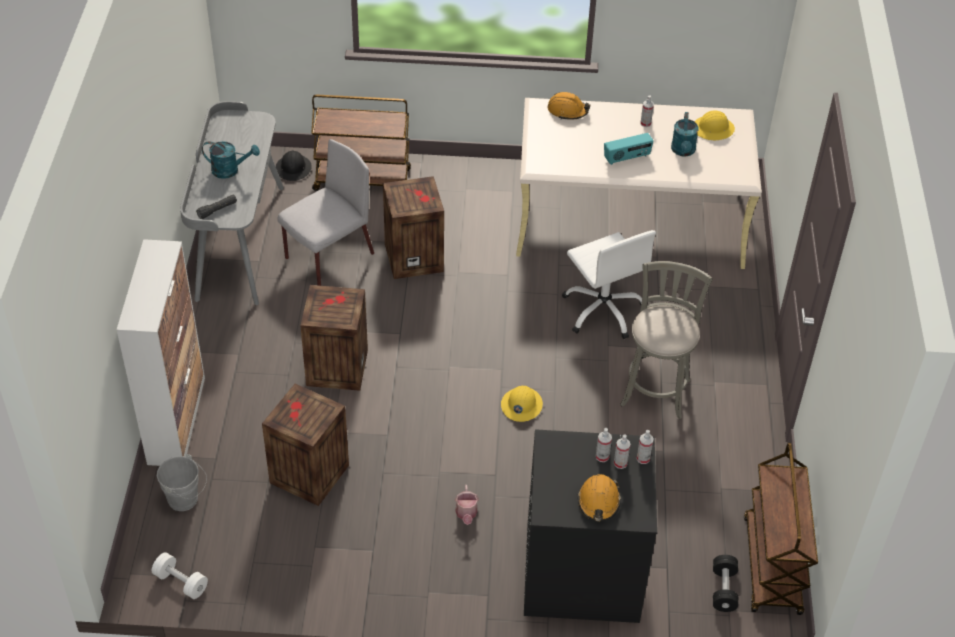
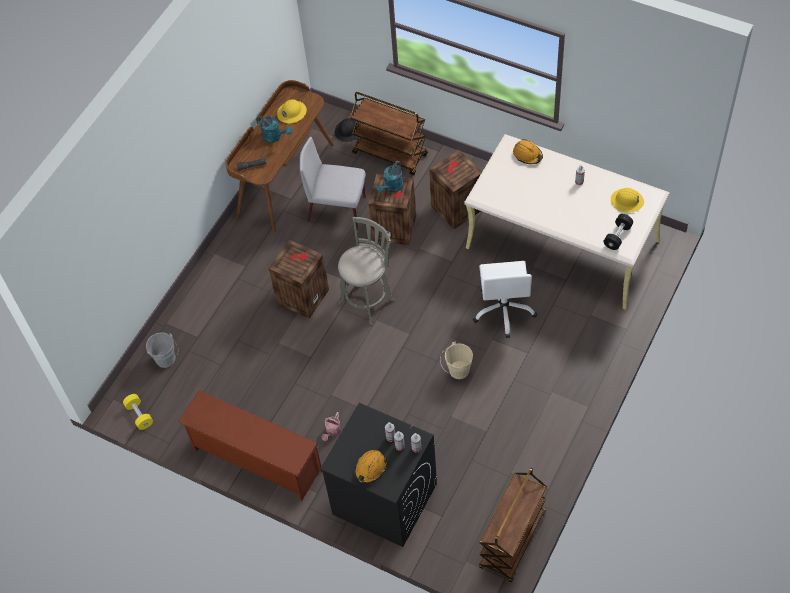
camera: 30 degrees right, 10 degrees up
cabinet [117,239,205,466] -> none
white dumbbell [152,552,208,599] -> yellow dumbbell [123,394,153,430]
grey desk [180,101,284,305] -> brown desk [225,80,334,233]
crate [262,384,349,506] -> crate moved to [429,150,482,229]
grey chair [277,139,374,286] -> grey chair turned 150 degrees counterclockwise [299,137,366,228]
yellow hard hat [501,386,543,422] -> yellow hard hat moved to [277,99,307,124]
radio [604,133,654,165] -> none
grey stool [620,261,713,419] -> grey stool moved to [338,217,395,325]
turquoise watering can [671,112,699,157] -> turquoise watering can moved to [376,161,403,193]
black dumbbell [713,555,738,612] -> black dumbbell moved to [603,214,633,250]
none -> brown shoe rack [178,390,322,501]
none -> beige bucket [440,342,473,379]

